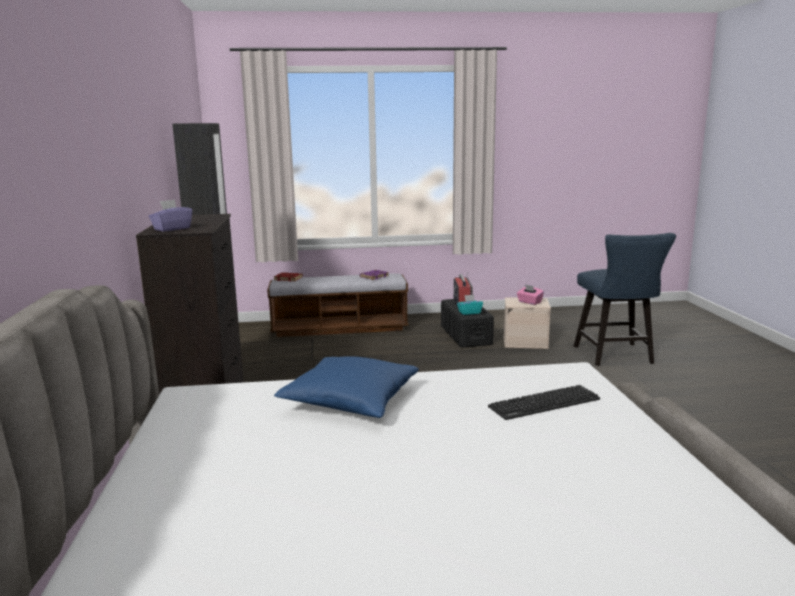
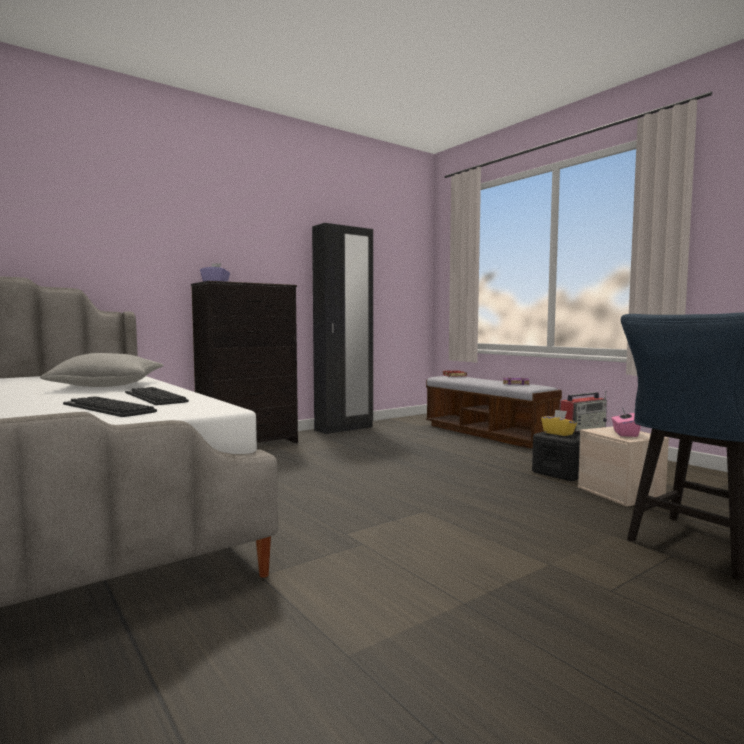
camera: 60 degrees right, 10 degrees down
blue pillow [274,357,419,418] -> grey pillow [40,353,163,387]
turquoise tissue box [457,295,483,315] -> yellow tissue box [541,410,577,436]
none -> keyboard [125,387,189,405]

